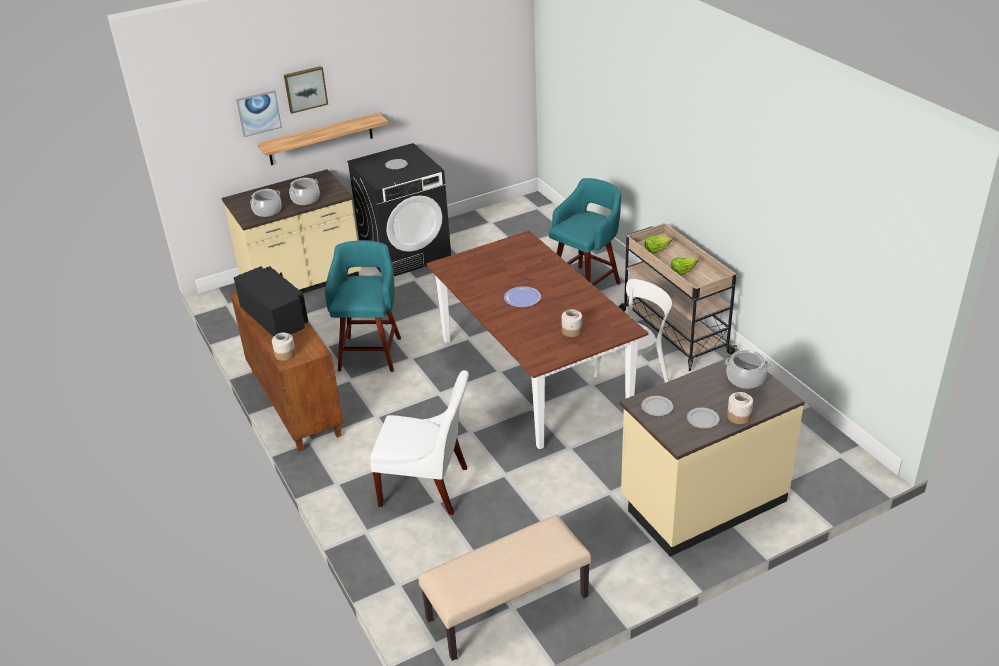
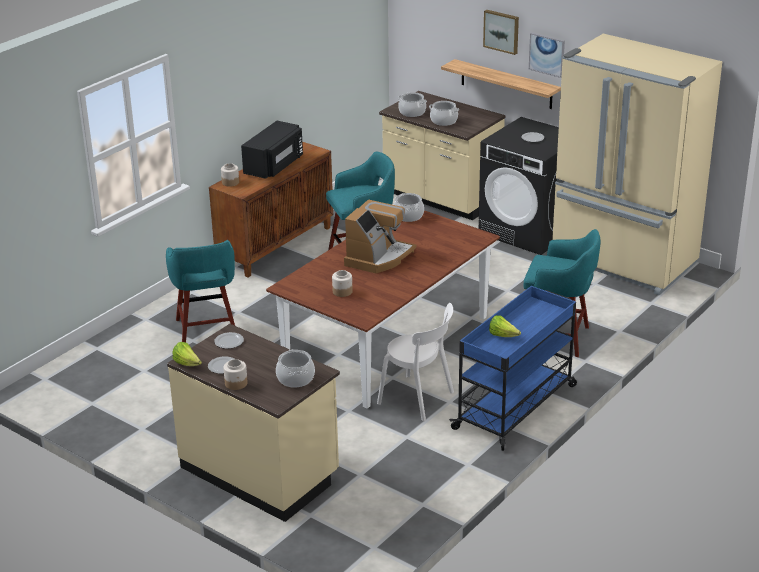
camera: 65 degrees right, 5 degrees down
picture [236,90,282,137] -> picture moved to [529,33,565,78]
white chair [370,370,469,515] -> turquoise stool [166,240,235,343]
beige bench [418,515,592,661] -> none
plate [504,286,541,307] -> coffee machine [344,200,416,273]
beige cart [619,223,738,371] -> blue cart [449,286,577,451]
lettuce [644,236,672,254] -> lettuce moved to [172,342,202,366]
none -> cooking pot [394,193,424,222]
none -> beige fridge [552,34,722,295]

